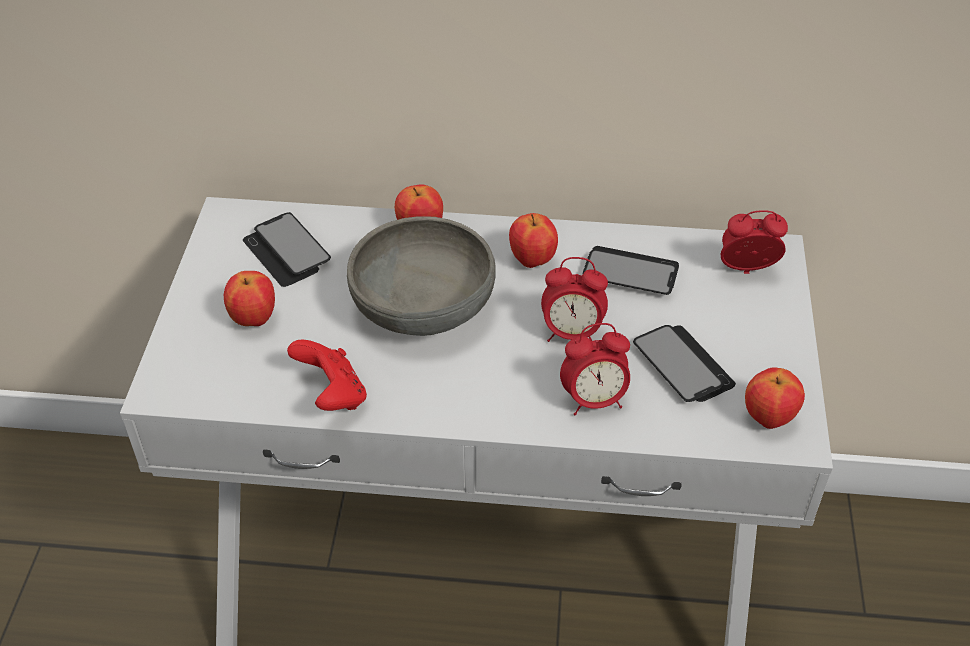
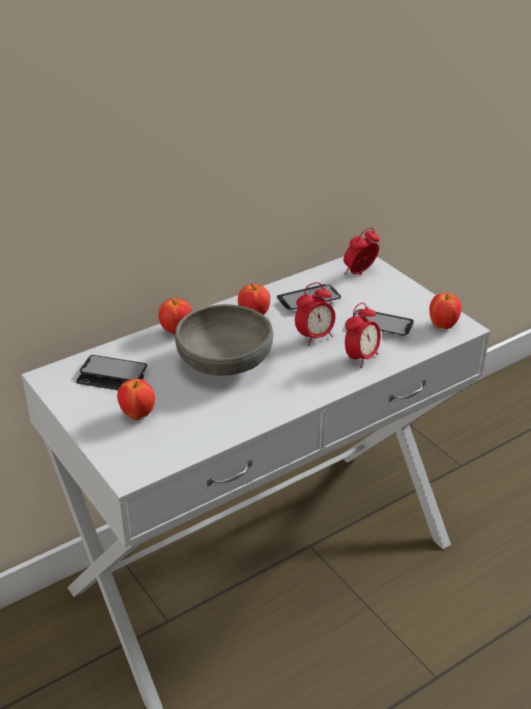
camera: 40 degrees left, 10 degrees down
red game controller [287,340,367,411] -> none

